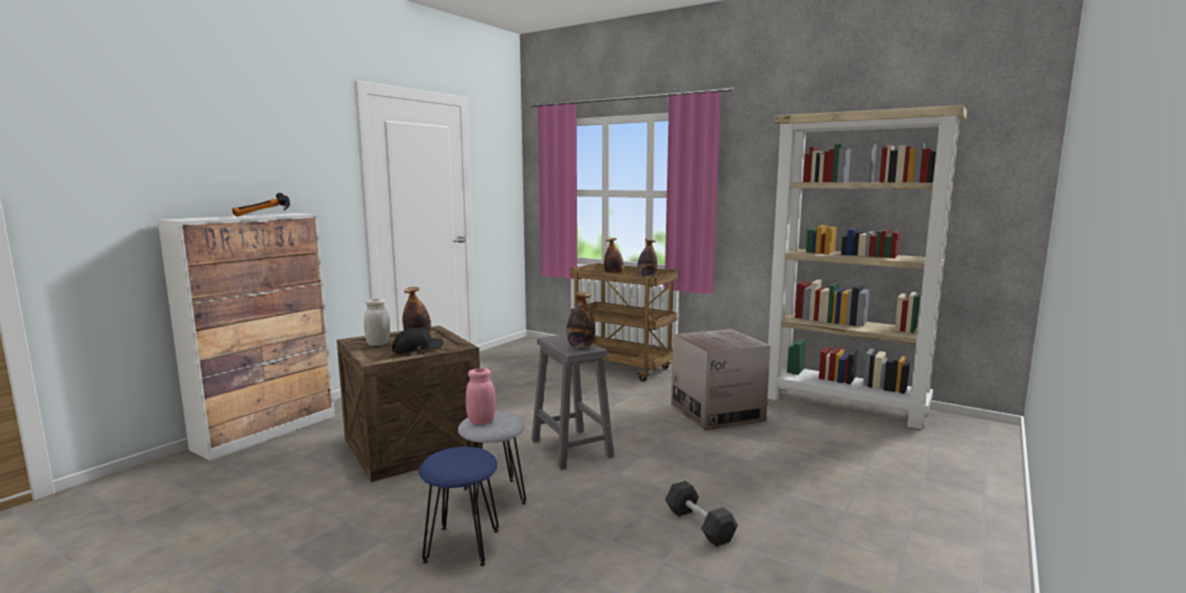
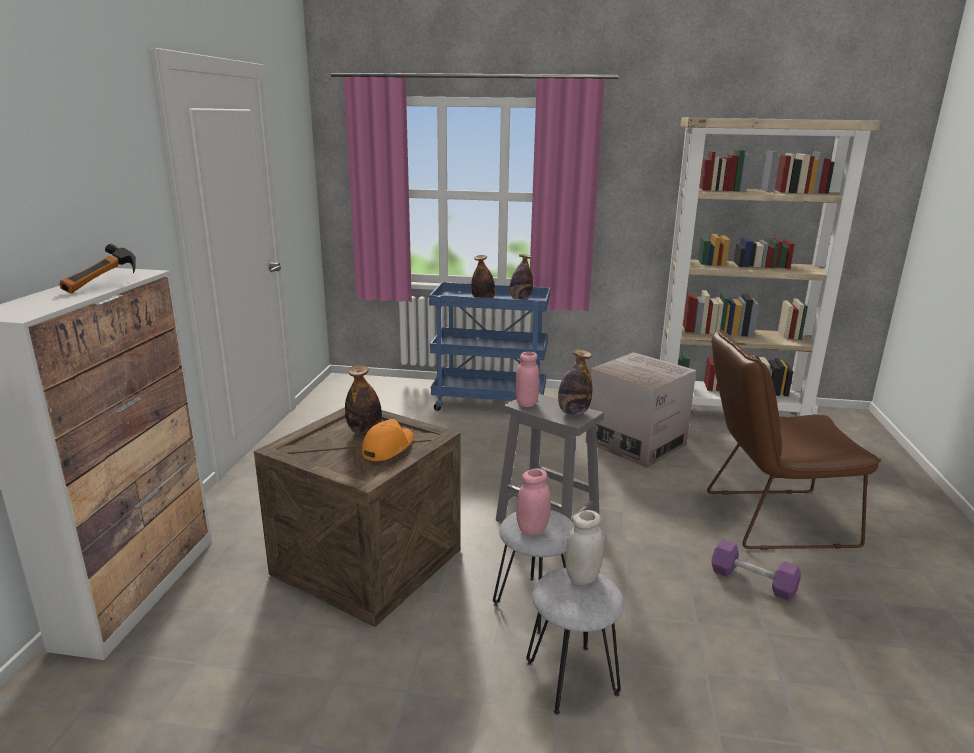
camera: 25 degrees left, 10 degrees up
white jar [364,299,390,346] -> white jar moved to [565,510,604,585]
black cap [392,327,443,354] -> orange cap [362,419,414,461]
blue stool [419,447,499,566] -> grey stool [526,568,624,715]
brown cart [570,263,678,382] -> blue cart [429,282,550,411]
black dumbbell [665,481,738,547] -> purple dumbbell [711,539,801,601]
none -> pink jar [515,352,540,407]
none -> brown chair [707,328,881,550]

